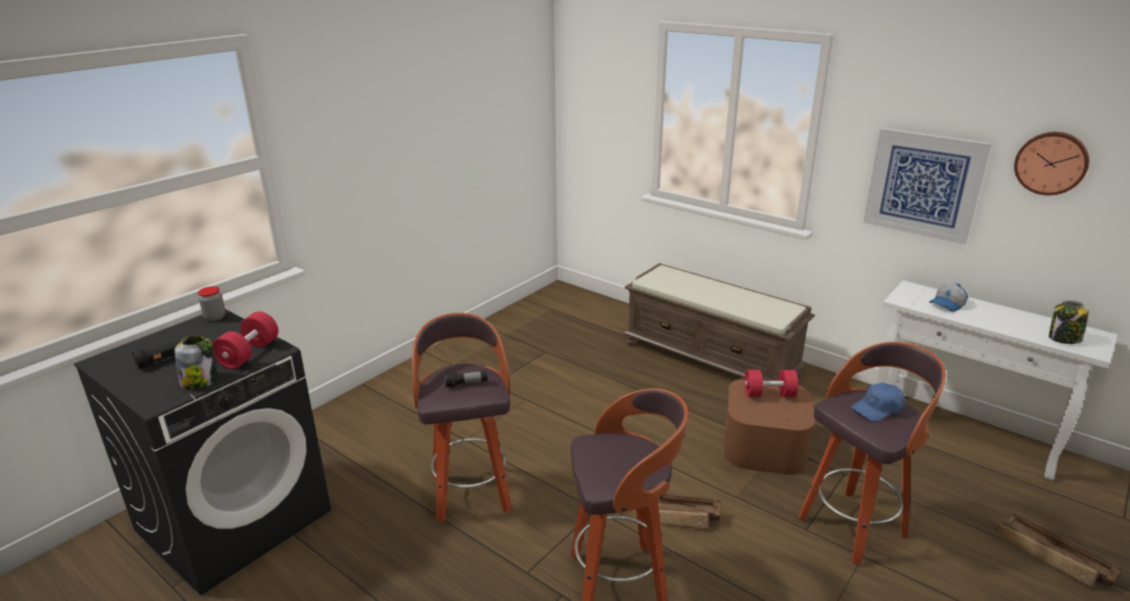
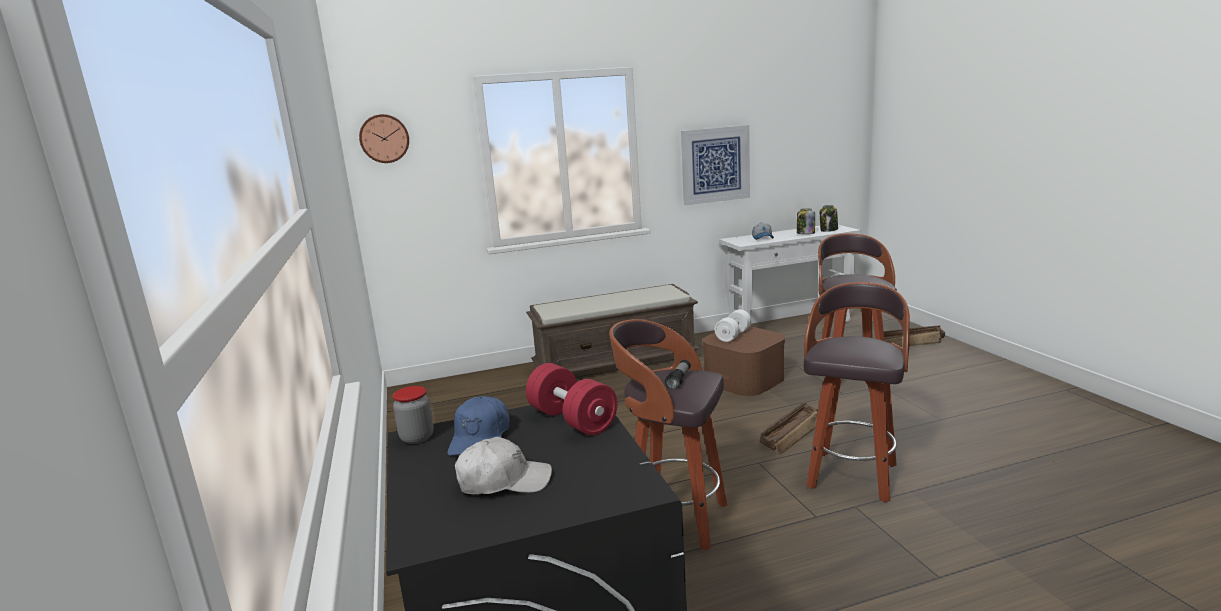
camera: 55 degrees left, 10 degrees down
black flashlight [132,339,182,369] -> white cap [455,437,552,495]
jar [175,335,218,389] -> jar moved to [797,209,815,234]
red dumbbell [744,370,798,397] -> white dumbbell [715,309,751,342]
blue cap [851,383,905,421] -> blue cap moved to [447,396,509,456]
wall clock [1014,132,1089,195] -> wall clock moved to [359,114,409,163]

